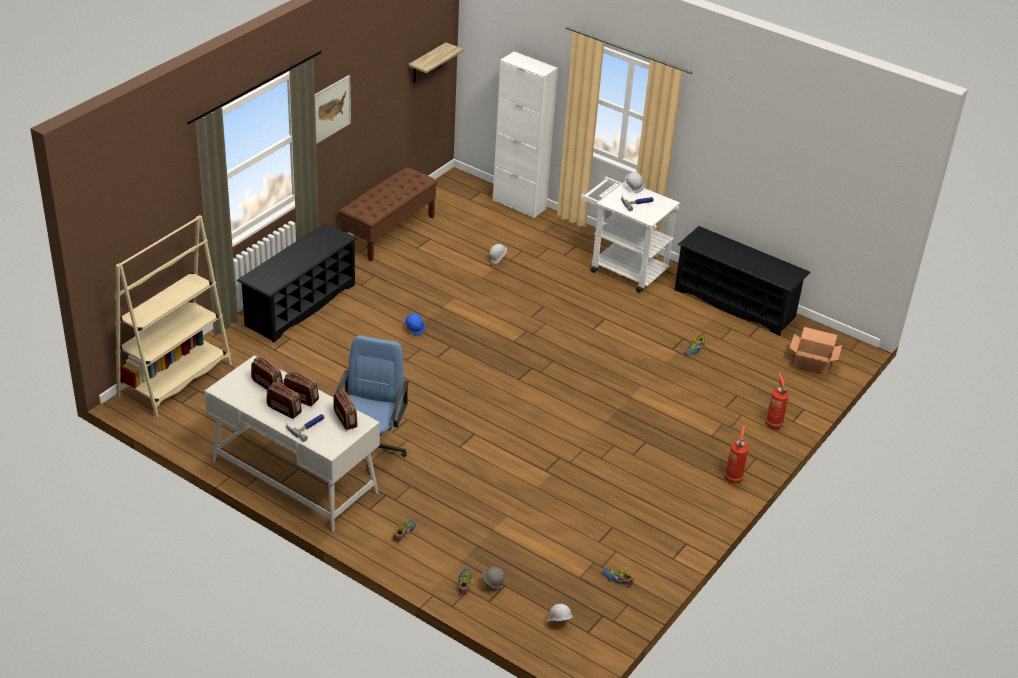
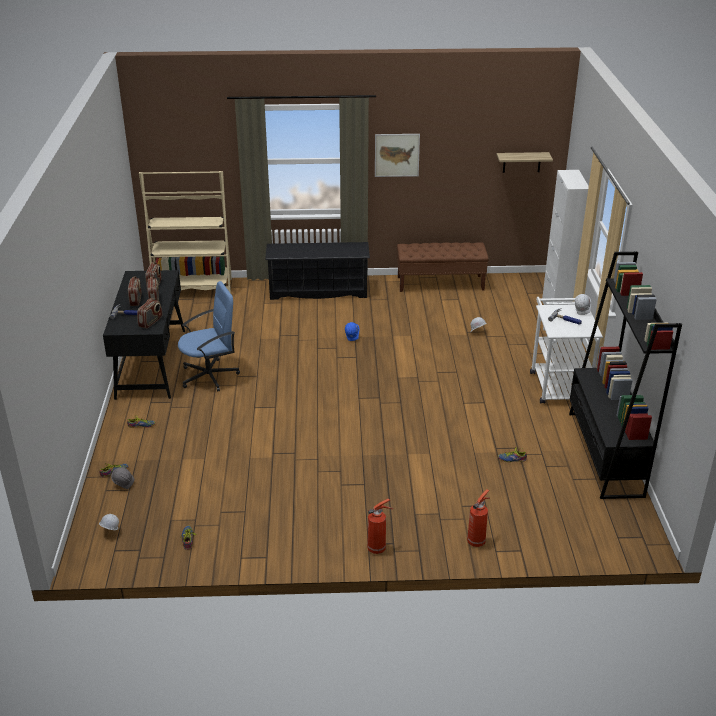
camera: 55 degrees right, 5 degrees down
white desk [205,356,380,532] -> black desk [103,270,185,400]
black shoe rack [674,226,811,336] -> black bookcase [569,252,682,499]
cardboard box [790,327,842,374] -> none

